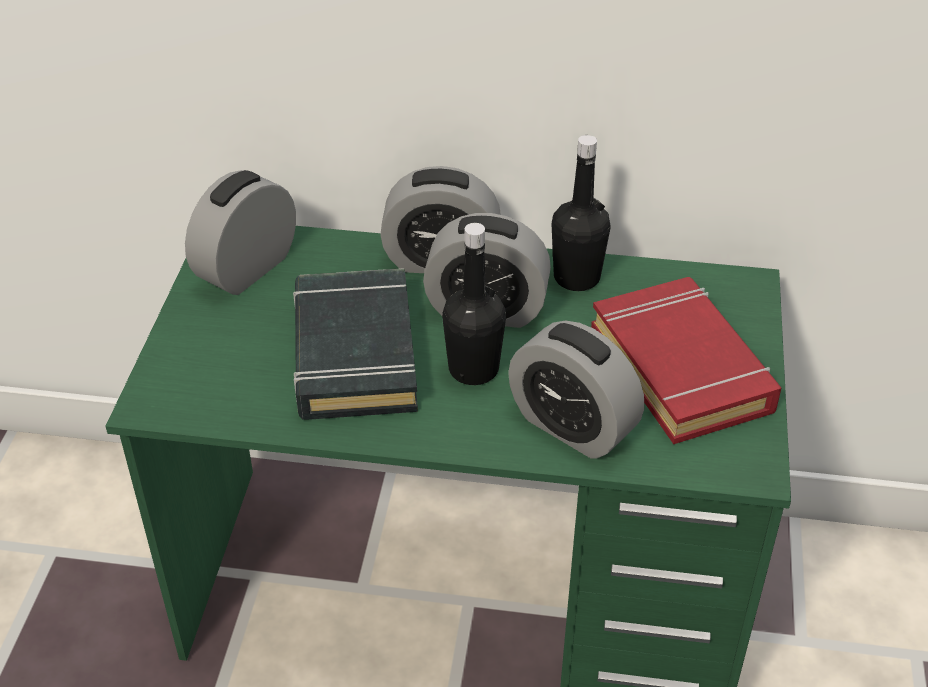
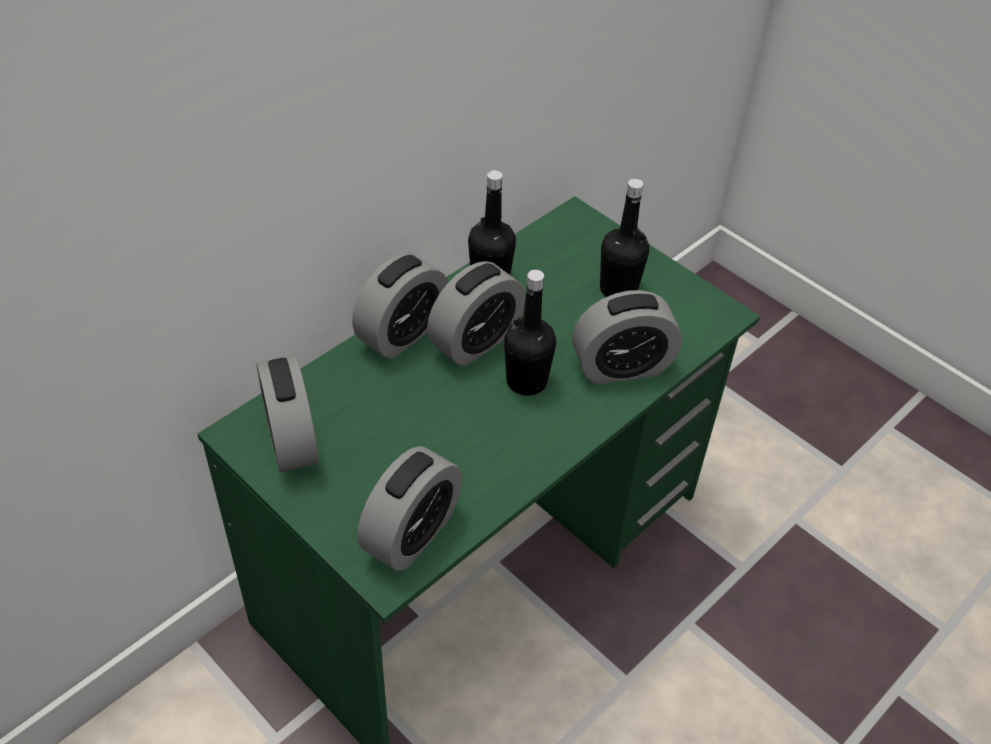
camera: 55 degrees left, 5 degrees up
black book [293,268,418,420] -> none
red book [591,277,781,444] -> black bottle [600,179,649,297]
none -> alarm clock [357,446,462,571]

